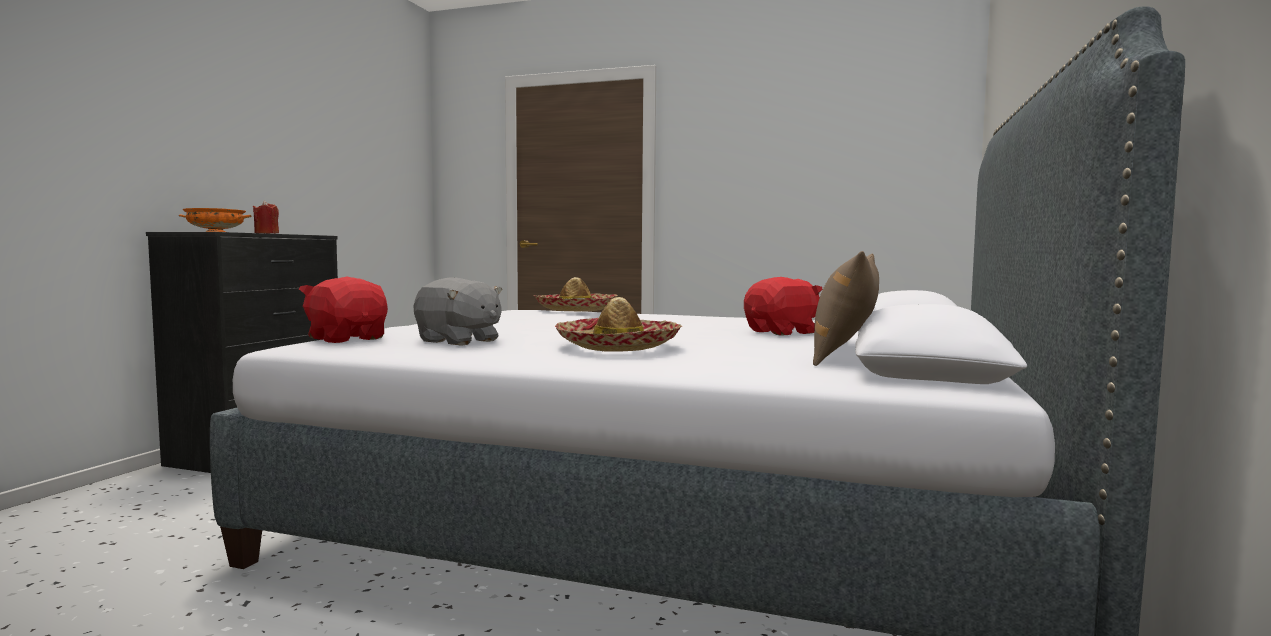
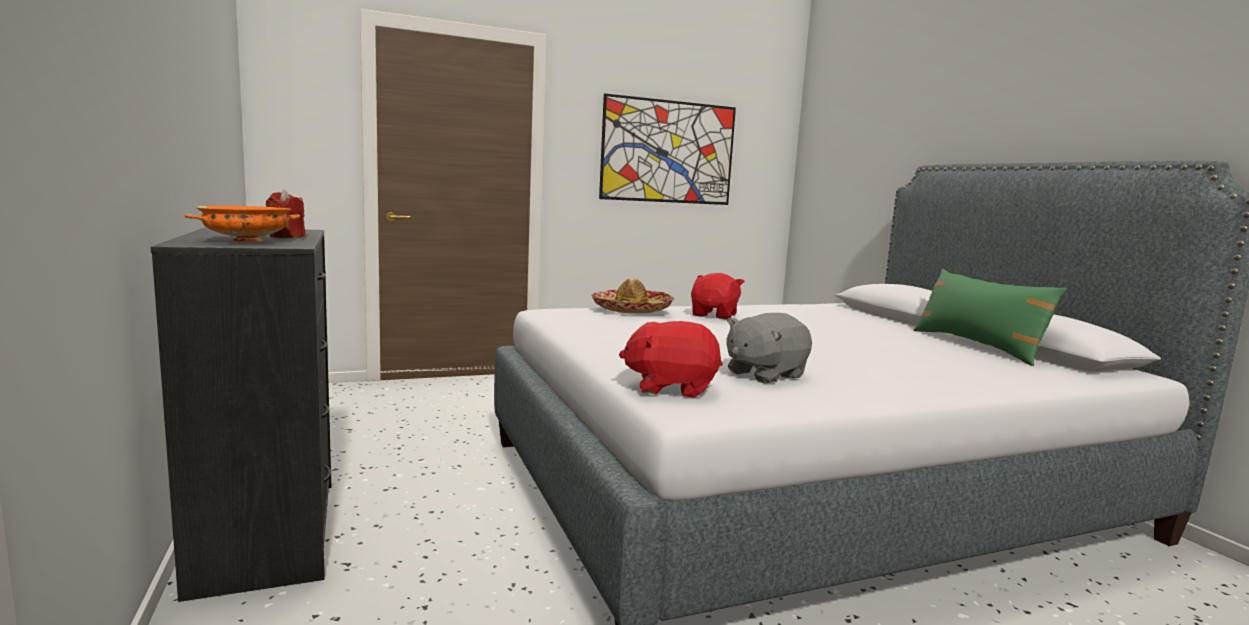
camera: 40 degrees left, 5 degrees up
grey plush toy [413,277,502,346] -> grey plush toy turned 150 degrees clockwise [726,313,812,383]
hat [555,297,682,352] -> none
red plush toy [744,277,822,336] -> red plush toy moved to [691,273,745,319]
brown pillow [813,251,879,366] -> green pillow [914,269,1067,366]
none -> picture [599,93,736,205]

